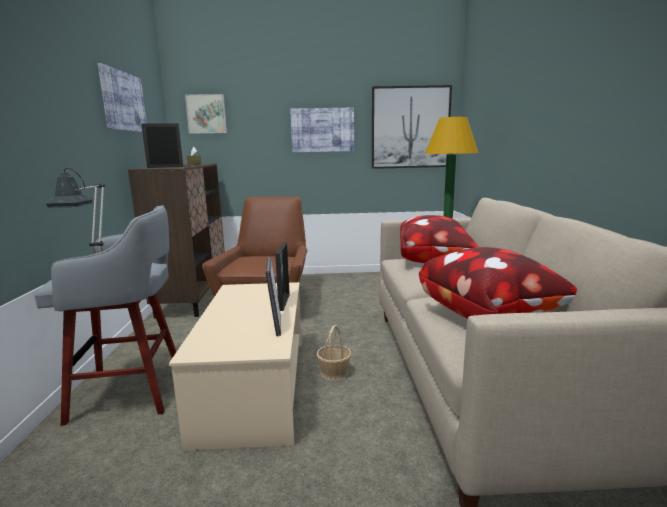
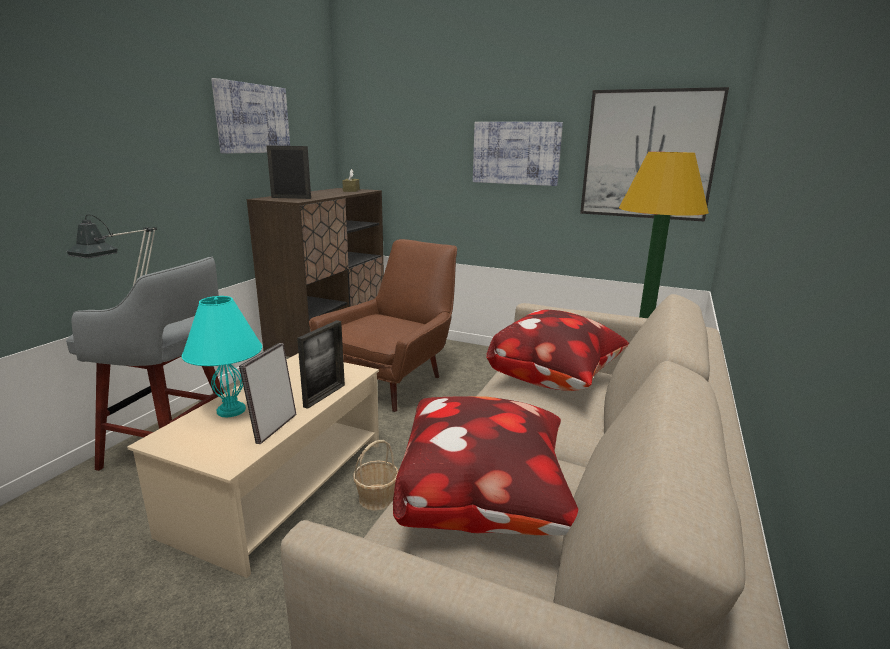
camera: 25 degrees right, 5 degrees up
picture [185,94,227,134] -> none
none -> turquoise table lamp [182,296,262,418]

